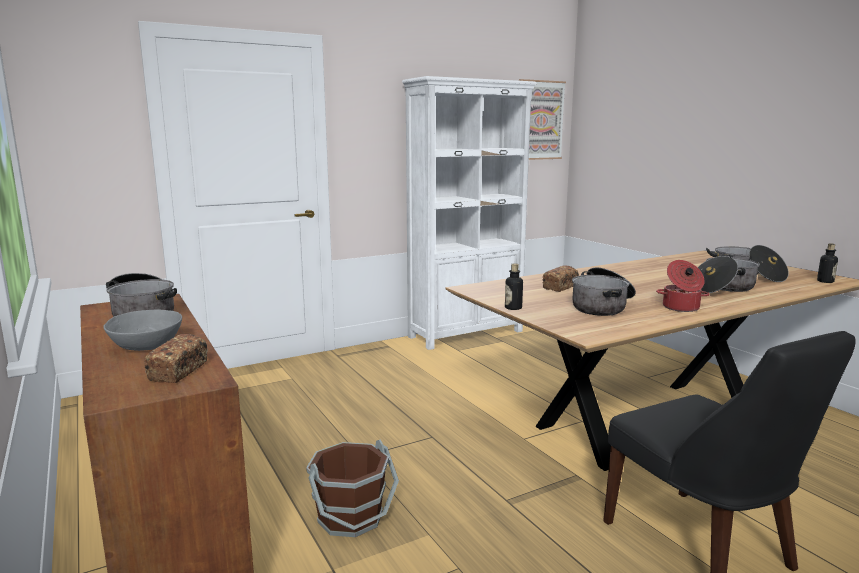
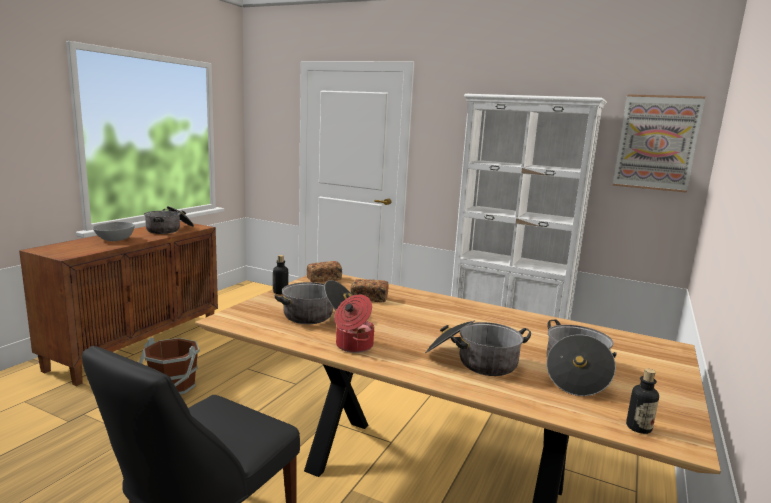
camera: 55 degrees right, 0 degrees up
bread [144,334,208,383] -> bread moved to [307,261,342,282]

